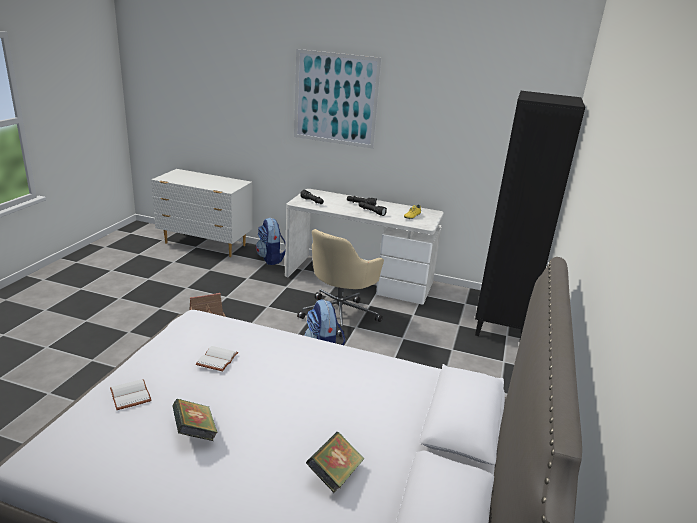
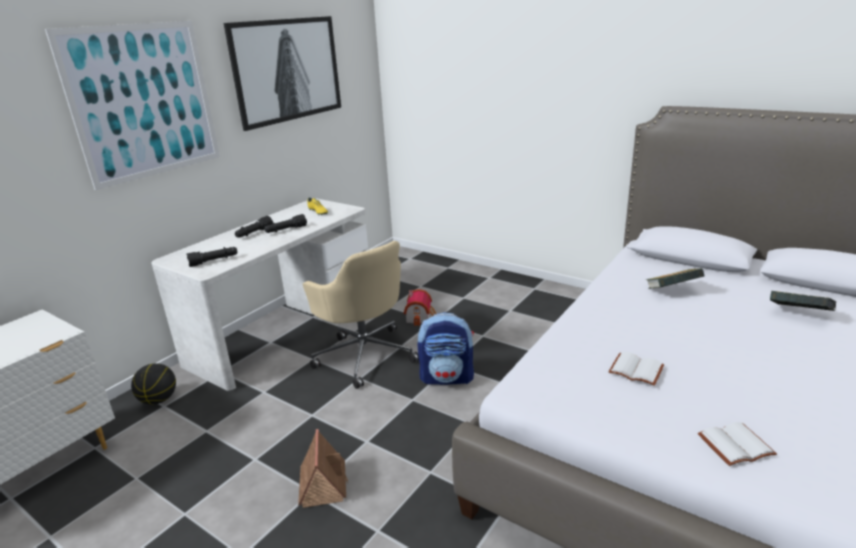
camera: 70 degrees left, 0 degrees up
book [172,399,218,441] -> book moved to [646,268,704,289]
backpack [256,218,286,265] -> basketball [131,363,176,405]
black bookcase [475,91,585,339] -> none
none -> picture [224,16,341,131]
none -> toy house [404,289,436,326]

